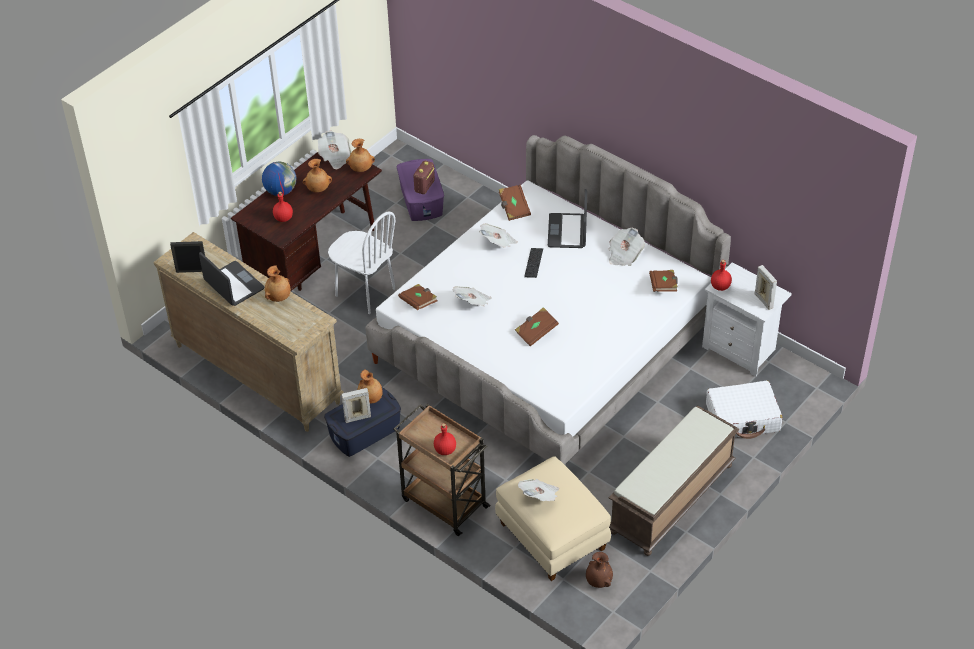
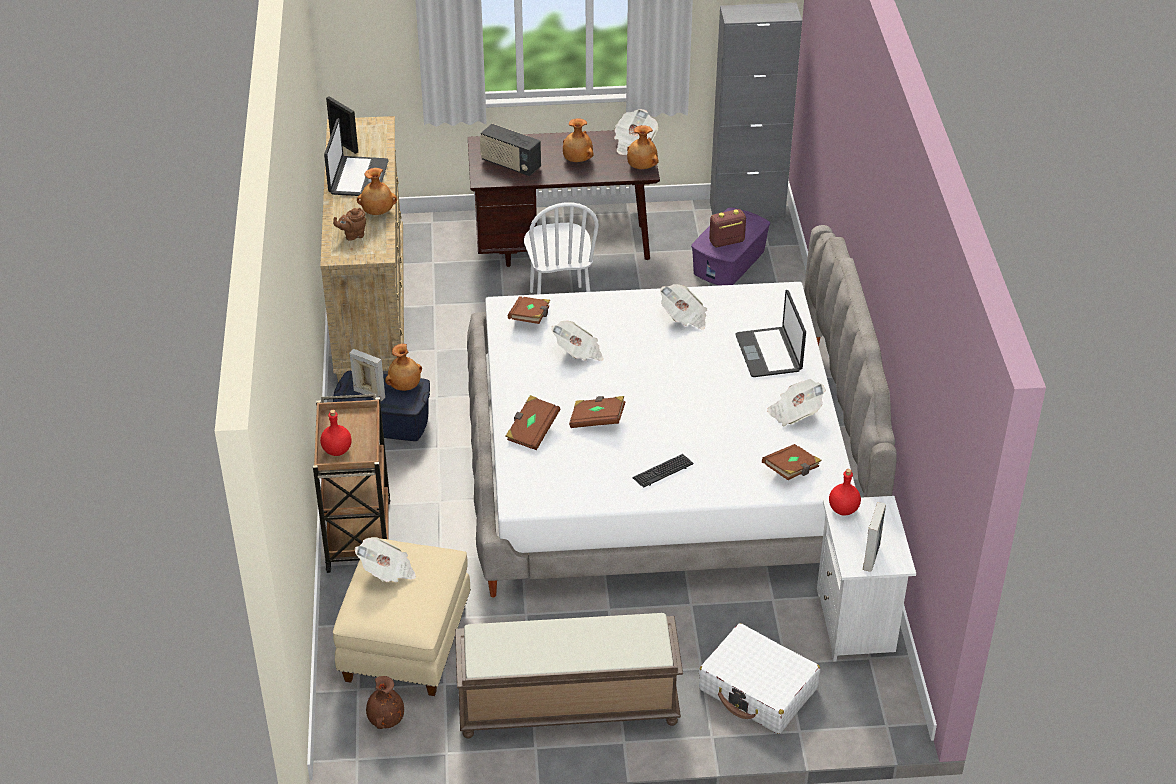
camera: 45 degrees right, 5 degrees down
globe [262,162,296,196] -> none
red bottle [273,192,293,222] -> radio [480,124,541,176]
brown book [499,185,531,221] -> brown book moved to [506,395,561,450]
keyboard [524,248,543,278] -> keyboard moved to [633,454,693,488]
laptop [548,189,587,248] -> laptop turned 60 degrees counterclockwise [735,290,806,377]
none -> brown teapot [333,208,366,241]
none -> grey cabinet [710,3,802,218]

